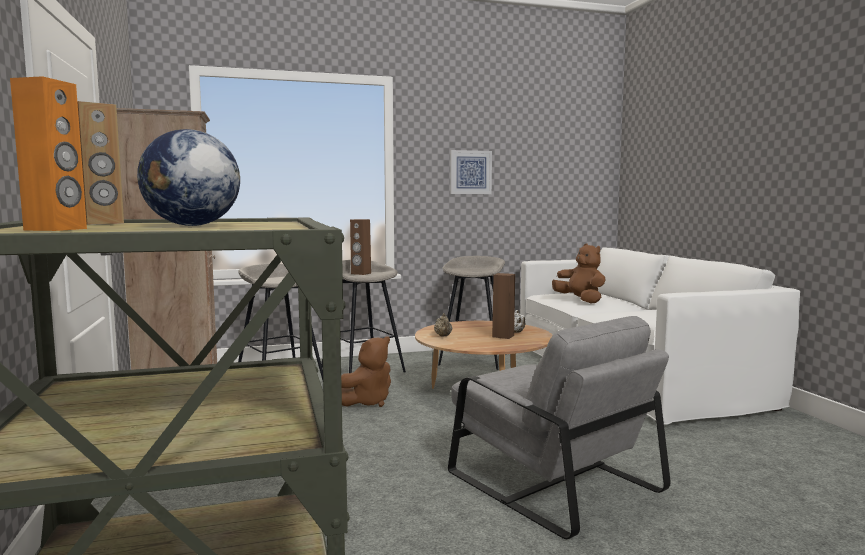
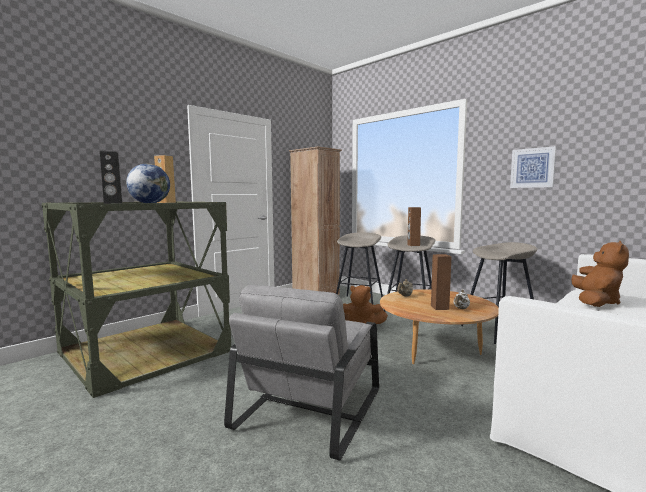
camera: 60 degrees right, 0 degrees up
orange speaker [10,76,87,231] -> black speaker [100,151,122,204]

